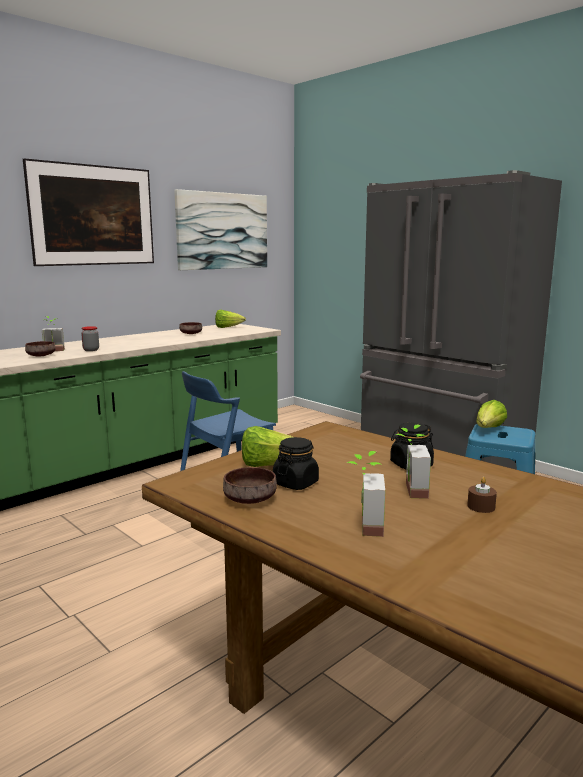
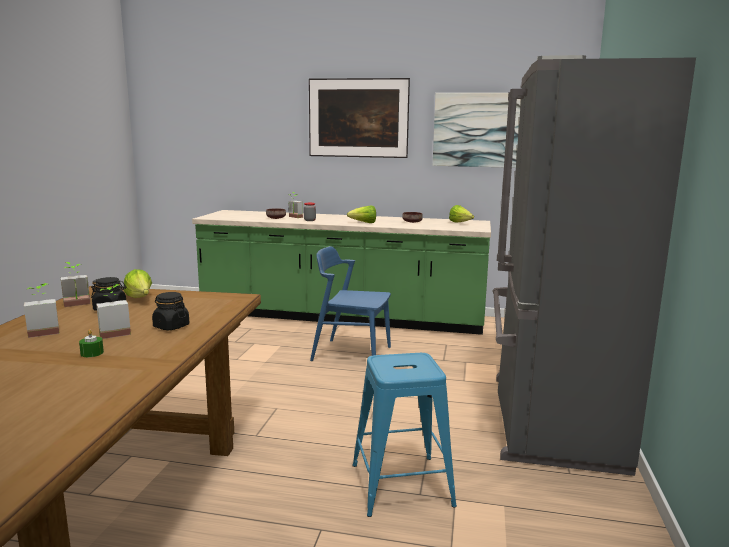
camera: 55 degrees right, 0 degrees up
brown bowl [223,467,277,504] -> potted plant [61,262,90,307]
brown candle [467,477,497,513] -> green candle [79,329,104,357]
lettuce [476,400,507,428] -> lettuce moved to [347,205,376,223]

